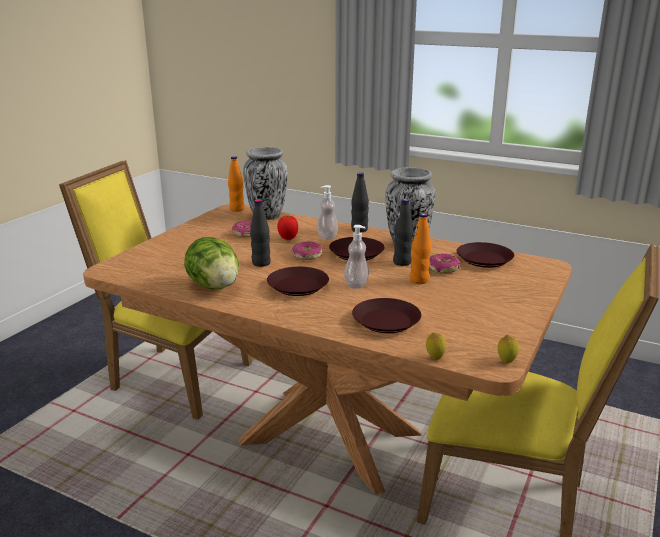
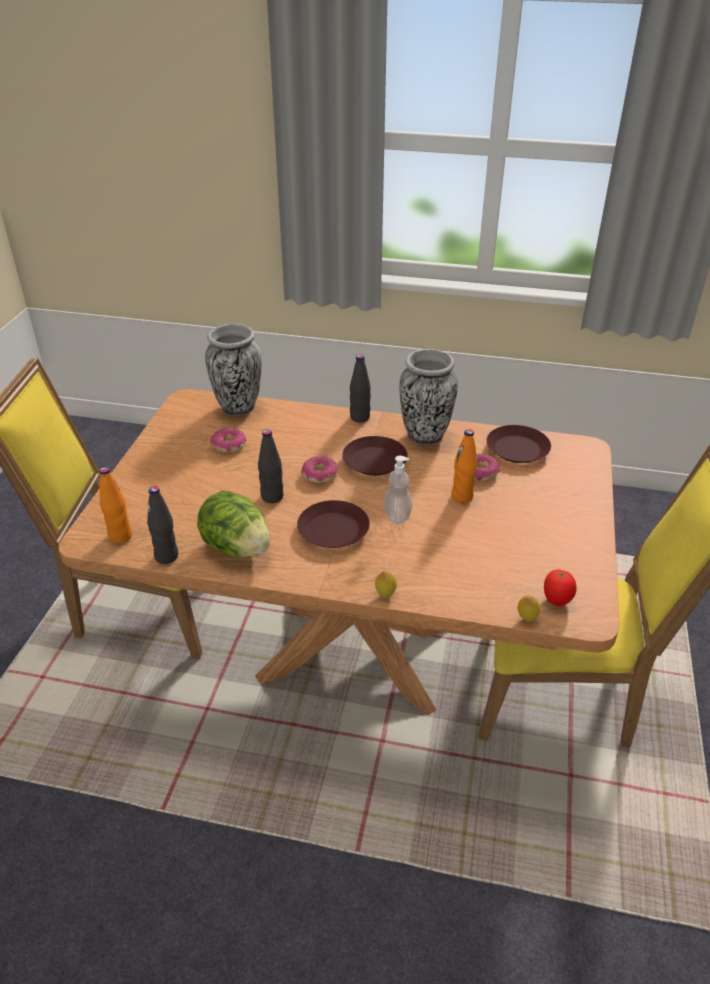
camera: 15 degrees left, 15 degrees up
orange bottle [228,156,245,212] -> orange bottle moved to [99,467,132,543]
tomato [277,215,298,240] -> tomato moved to [544,569,577,606]
soap dispenser [317,185,338,240] -> none
brown plate [352,298,421,333] -> none
black bottle [393,199,413,266] -> black bottle moved to [147,486,178,564]
lemon [497,335,519,363] -> lemon moved to [375,571,397,598]

